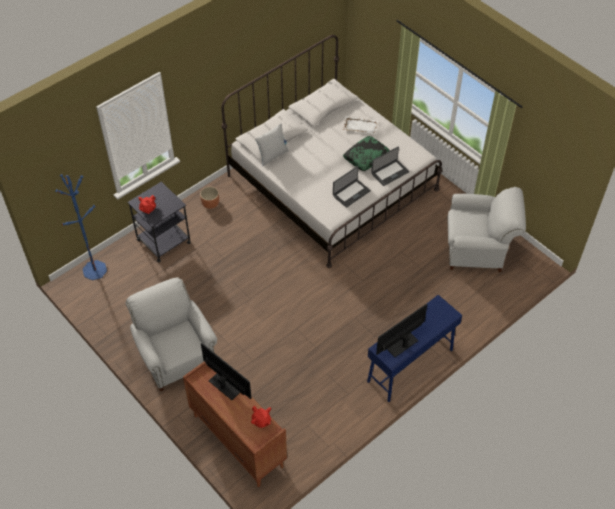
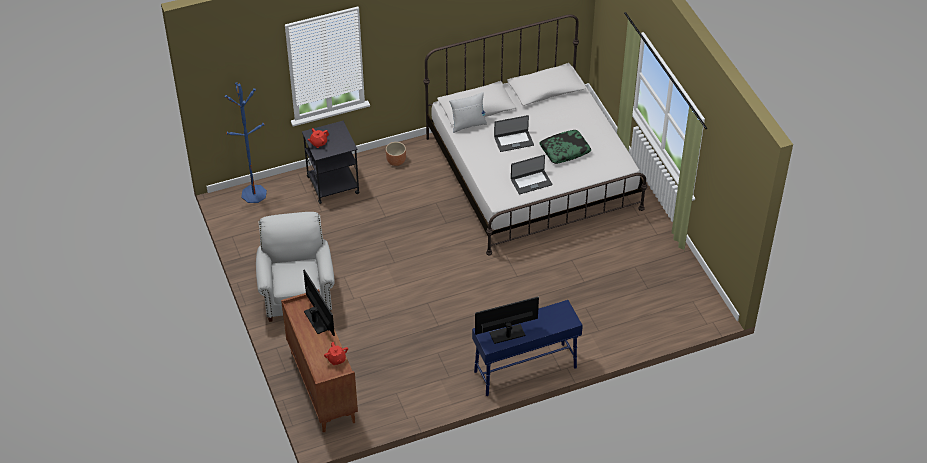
camera: 20 degrees right, 5 degrees down
white tray [343,116,378,134] -> none
laptop [371,147,409,186] -> laptop moved to [494,115,534,152]
white armchair [447,187,526,272] -> none

